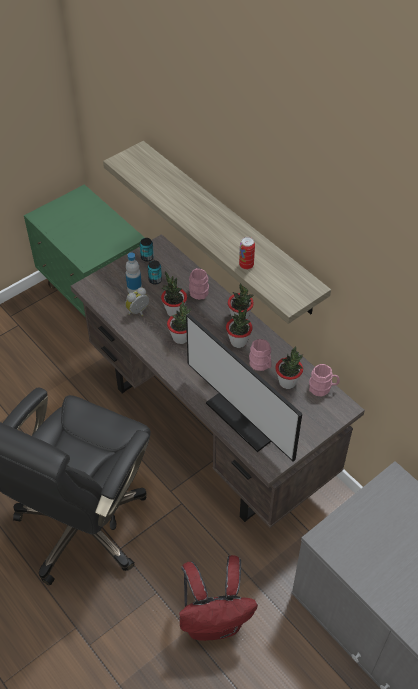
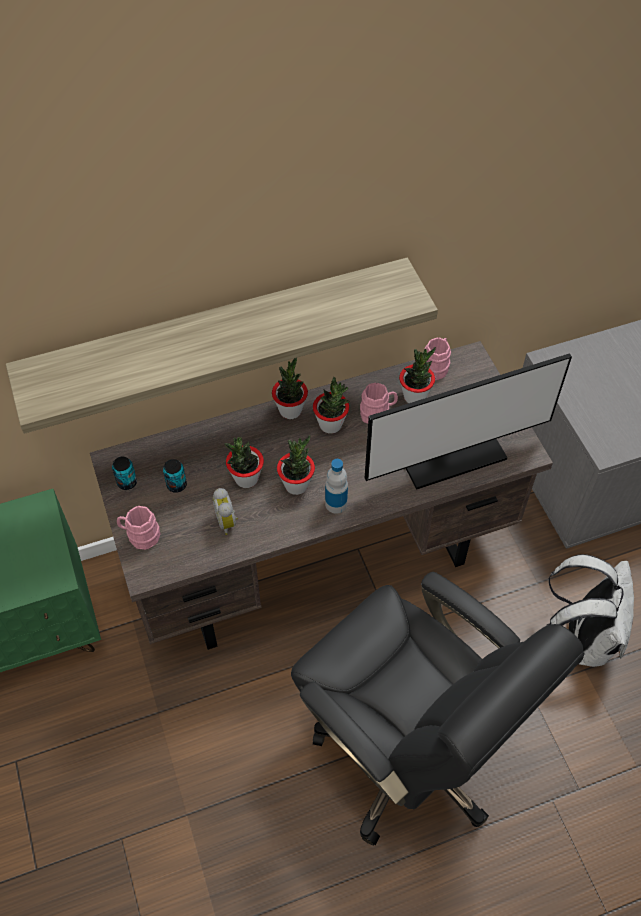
camera: 70 degrees left, 5 degrees up
bottle [126,252,142,293] -> bottle moved to [325,459,348,513]
red backpack [179,555,258,641] -> white backpack [546,554,634,667]
pink mug [189,268,209,300] -> pink mug moved to [117,506,160,550]
can [239,237,255,270] -> none

